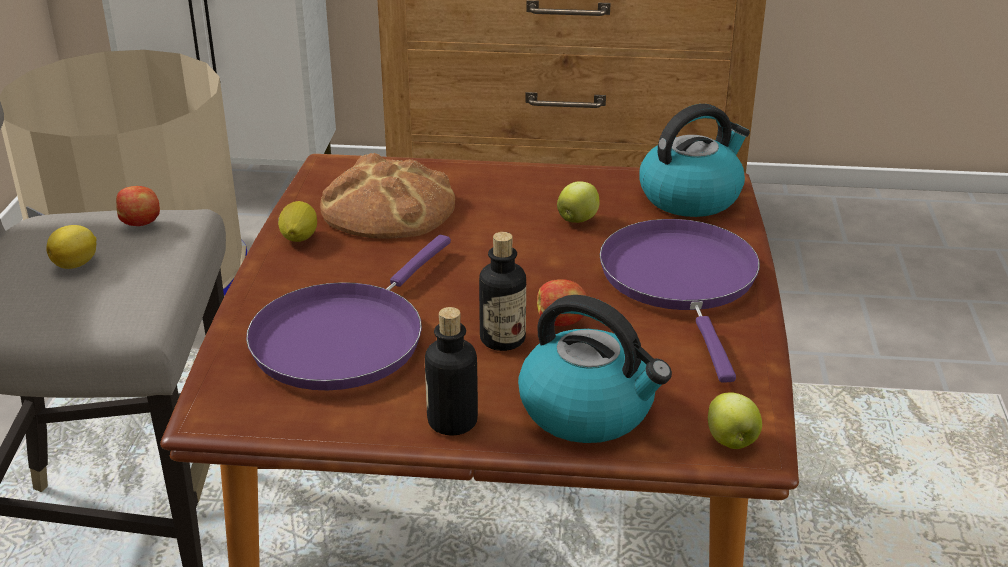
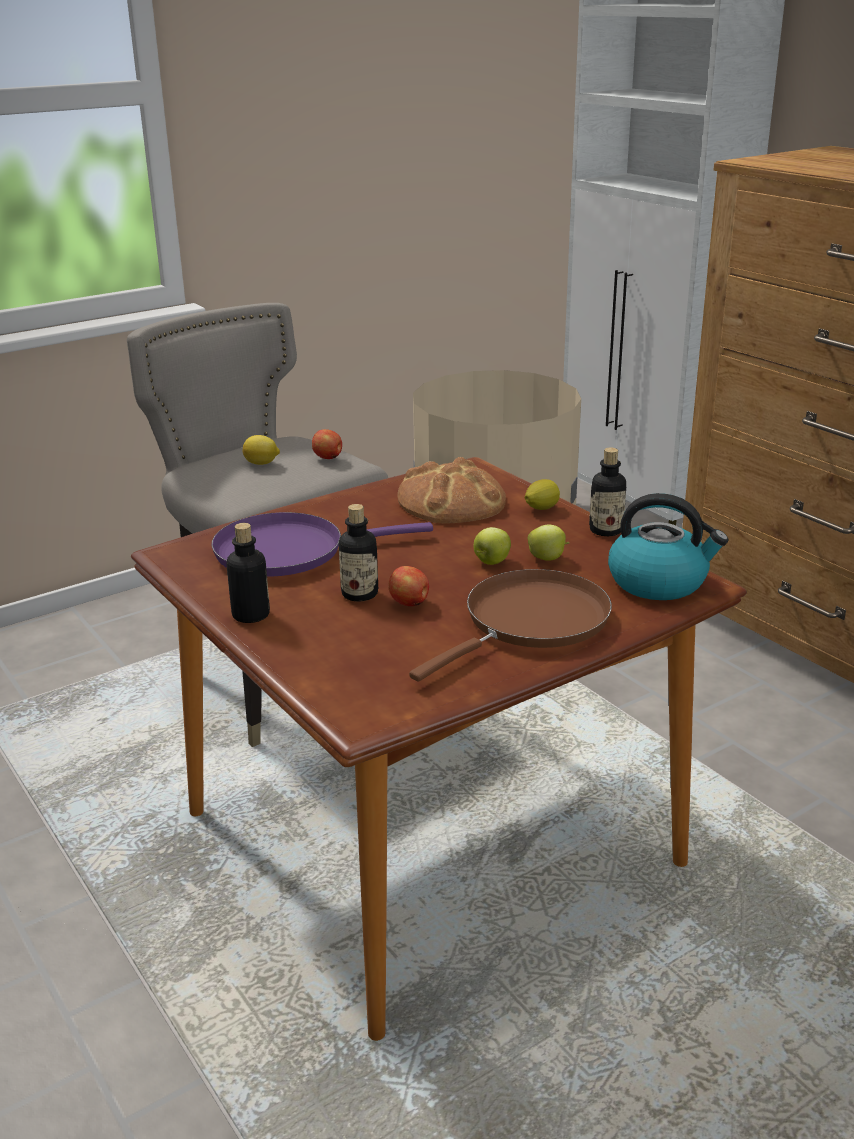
camera: 50 degrees right, 5 degrees down
lemon [278,201,317,242] -> lemon moved to [525,479,560,510]
kettle [518,295,672,443] -> none
purple frying pan [600,219,760,383] -> brown frying pan [409,569,612,682]
apple [708,392,762,449] -> apple moved to [473,527,511,565]
none -> bottle [589,447,626,536]

